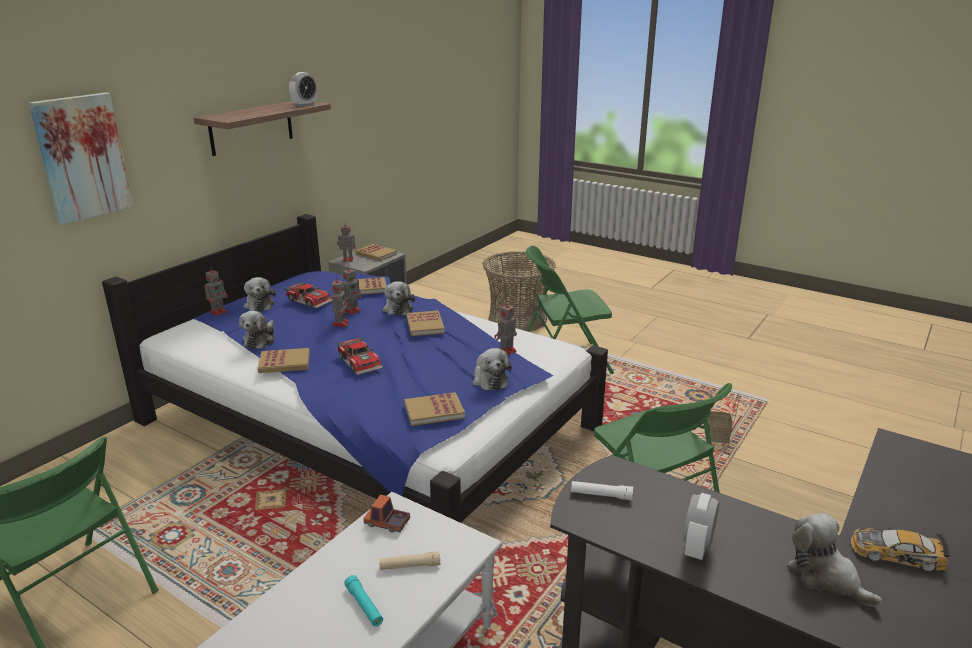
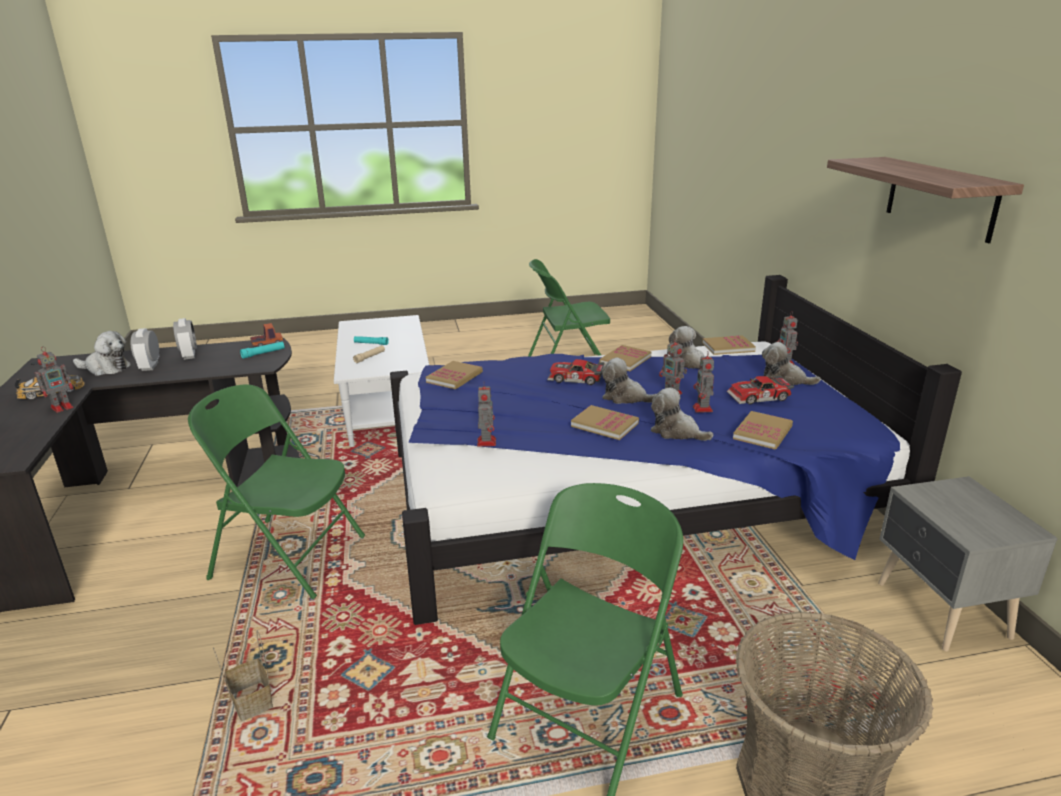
camera: 135 degrees right, 0 degrees up
picture [29,92,133,225] -> none
alarm clock [289,72,317,107] -> alarm clock moved to [131,328,159,371]
toy robot [337,224,355,262] -> toy robot moved to [35,346,73,413]
book [356,244,397,261] -> book moved to [702,335,756,355]
toy truck [363,494,410,532] -> toy truck moved to [250,323,283,347]
plush toy [473,348,512,391] -> plush toy moved to [602,358,655,404]
white flashlight [571,481,633,501] -> turquoise flashlight [240,341,285,359]

